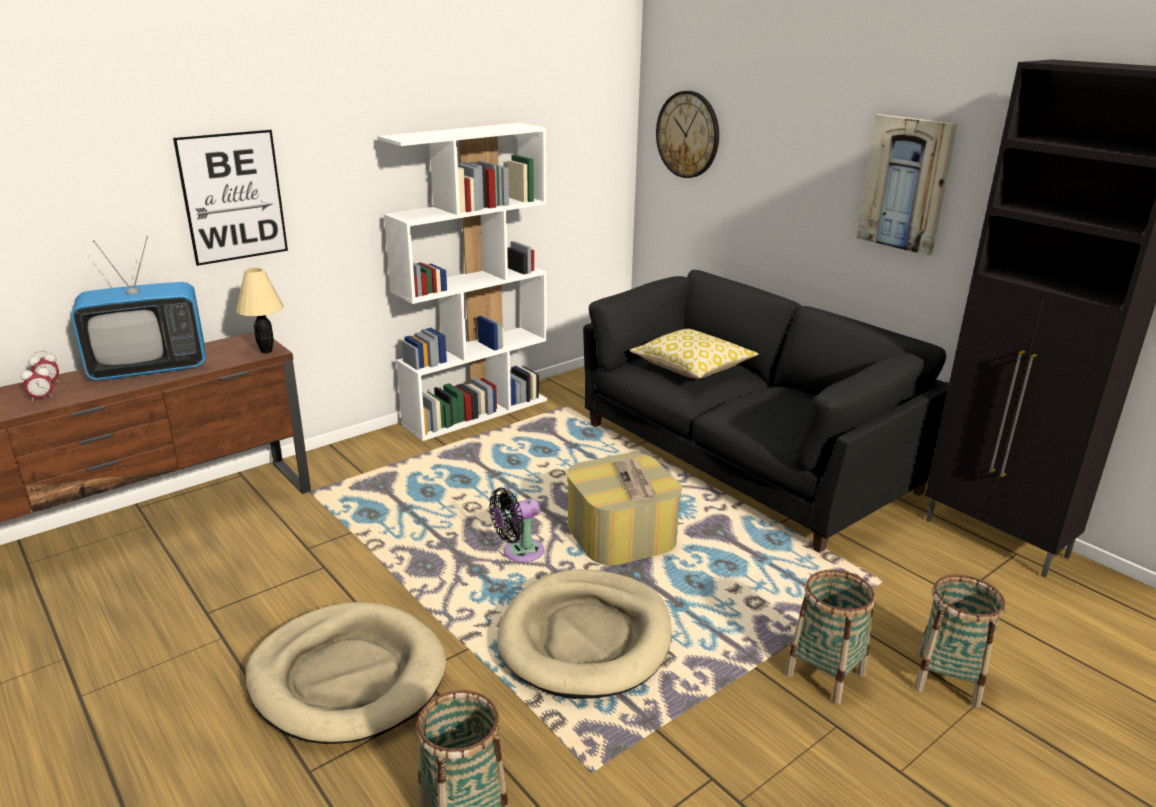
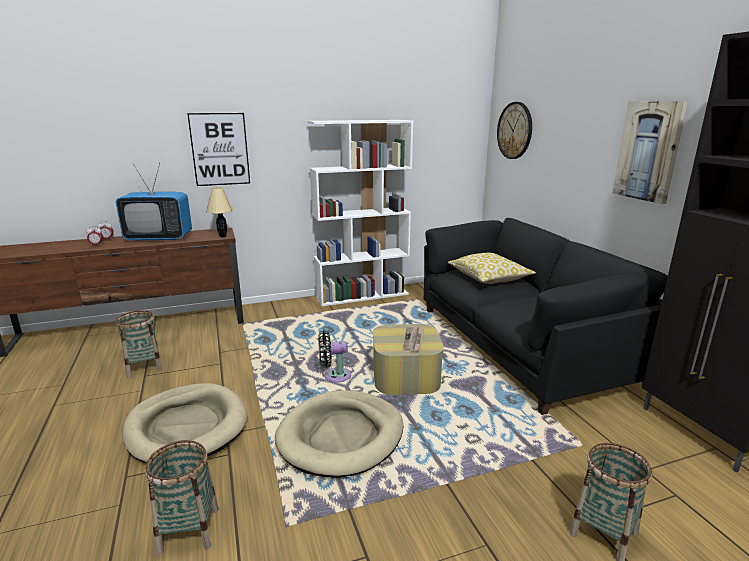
camera: 20 degrees right, 5 degrees down
basket [785,569,875,704] -> basket moved to [115,310,162,378]

